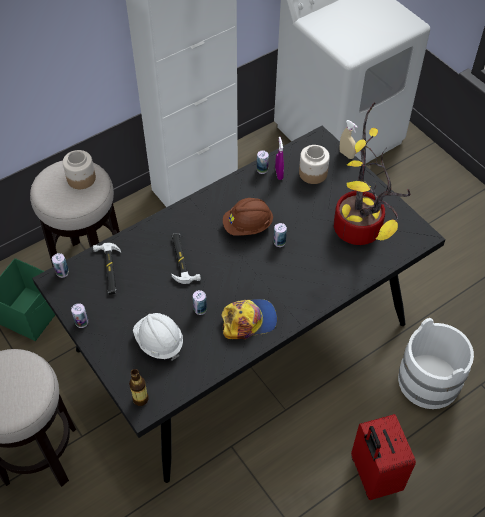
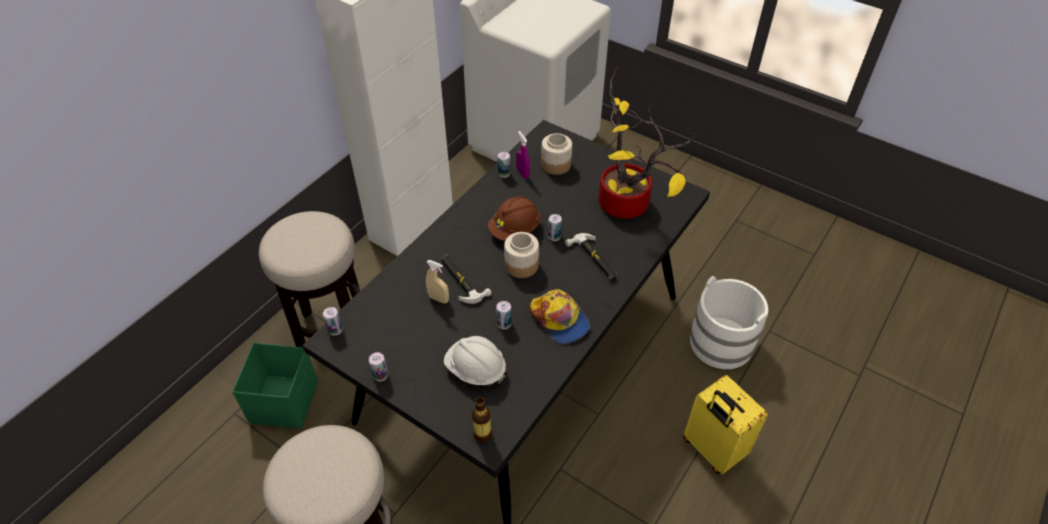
camera: 20 degrees left, 5 degrees down
jar [63,150,96,189] -> jar moved to [504,232,539,278]
hammer [93,243,121,295] -> hammer moved to [565,233,617,281]
cap [221,299,277,339] -> cap turned 90 degrees clockwise [530,289,590,344]
beige spray bottle [339,120,358,159] -> beige spray bottle moved to [426,260,449,304]
red suitcase [351,414,416,500] -> yellow suitcase [683,375,767,474]

